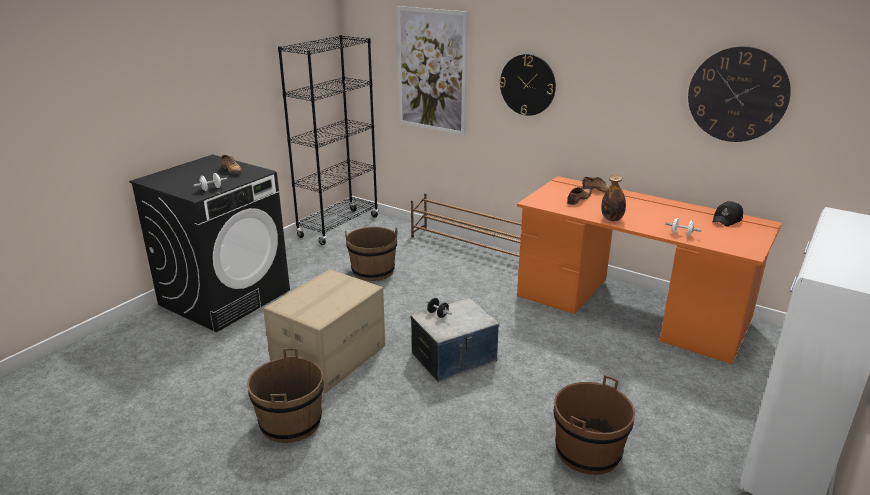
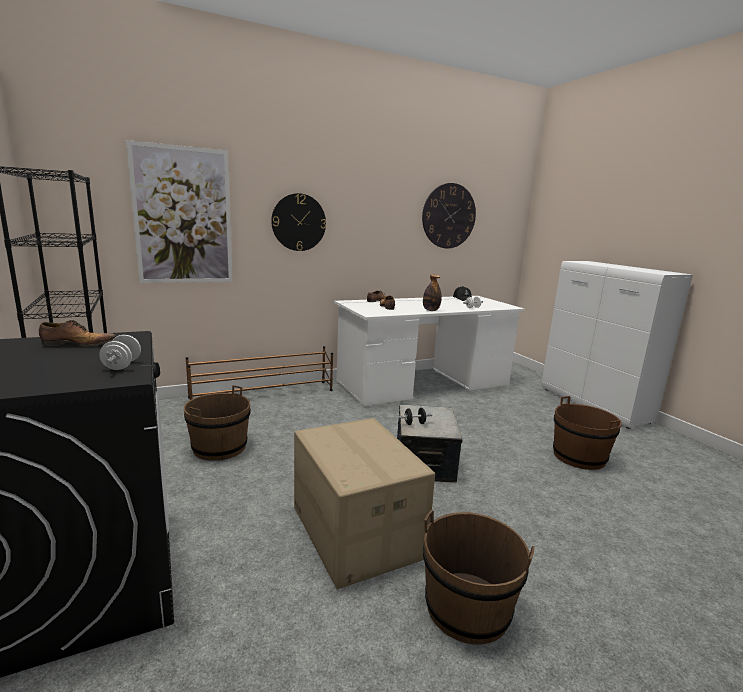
camera: 60 degrees left, 10 degrees down
orange desk [517,176,782,364] -> white desk [334,296,525,406]

